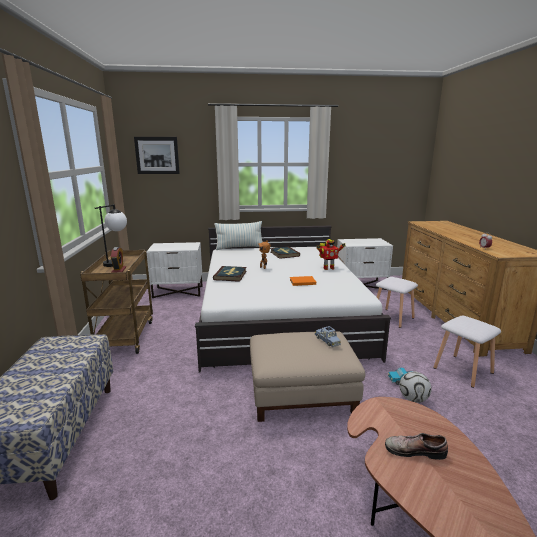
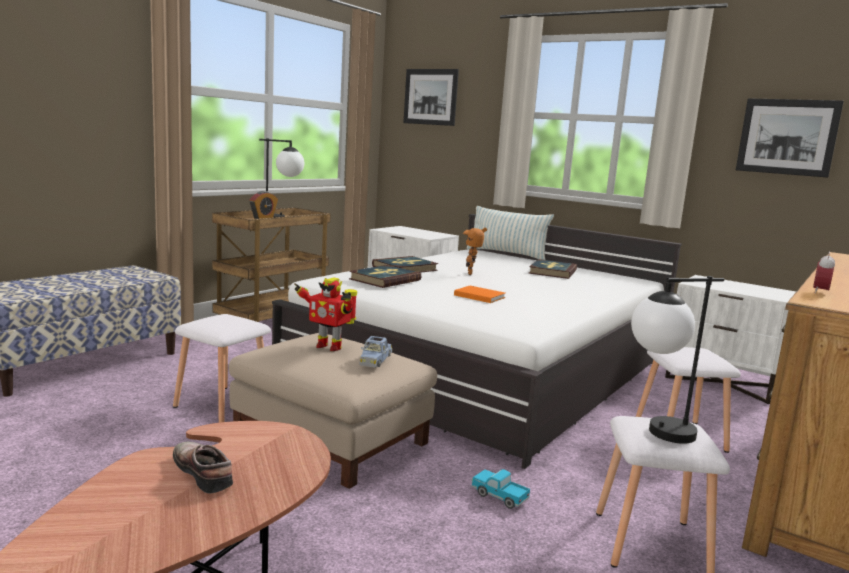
camera: 40 degrees right, 5 degrees down
toy robot [316,239,345,270] -> toy robot moved to [294,277,357,351]
football [399,371,432,403] -> none
none -> white stool [173,314,271,423]
none -> book [349,265,421,288]
none -> table lamp [631,276,724,444]
none -> picture [736,98,844,178]

